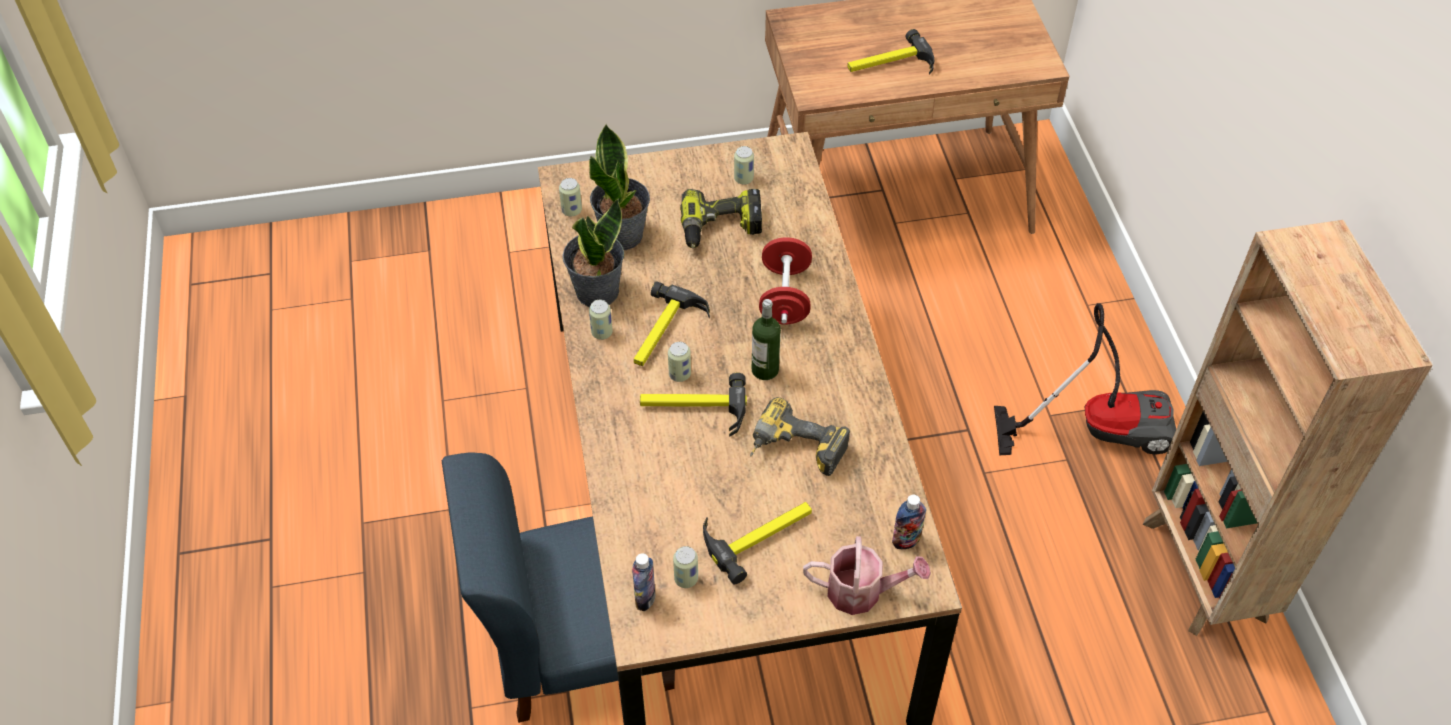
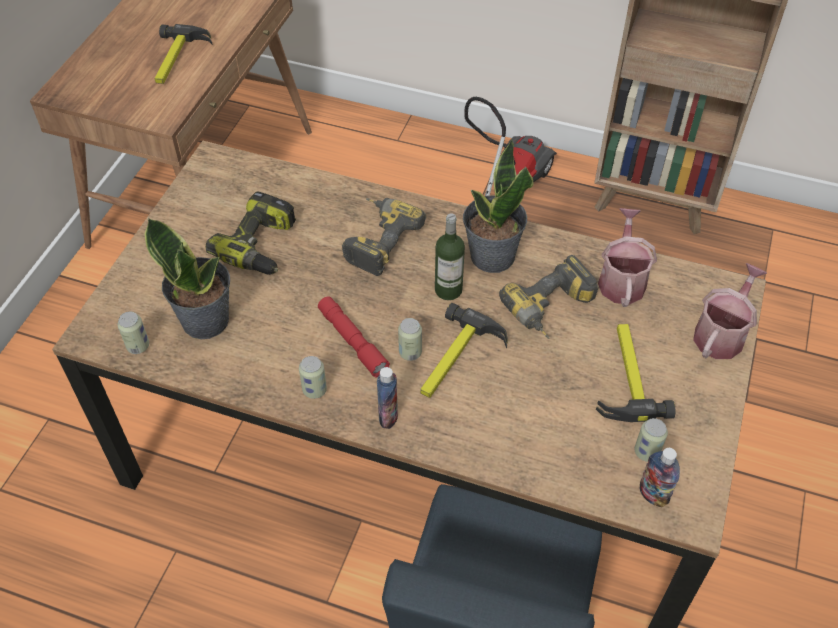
camera: 60 degrees left, 0 degrees up
potted plant [562,198,624,307] -> potted plant moved to [463,139,534,273]
hammer [634,281,710,366] -> red flashlight [318,296,390,378]
can [734,146,754,185] -> none
red dumbbell [759,237,812,324] -> power drill [342,198,426,276]
bottle [892,495,926,549] -> bottle moved to [377,367,398,429]
none -> watering can [598,208,657,307]

